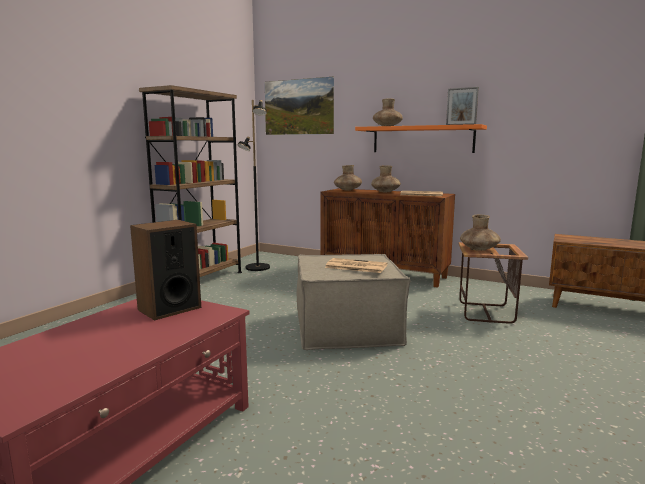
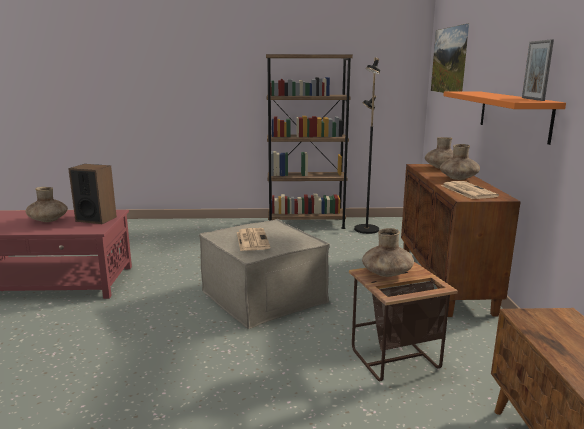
camera: 60 degrees right, 5 degrees up
brown vase [373,99,403,126] -> brown vase moved to [26,187,68,222]

